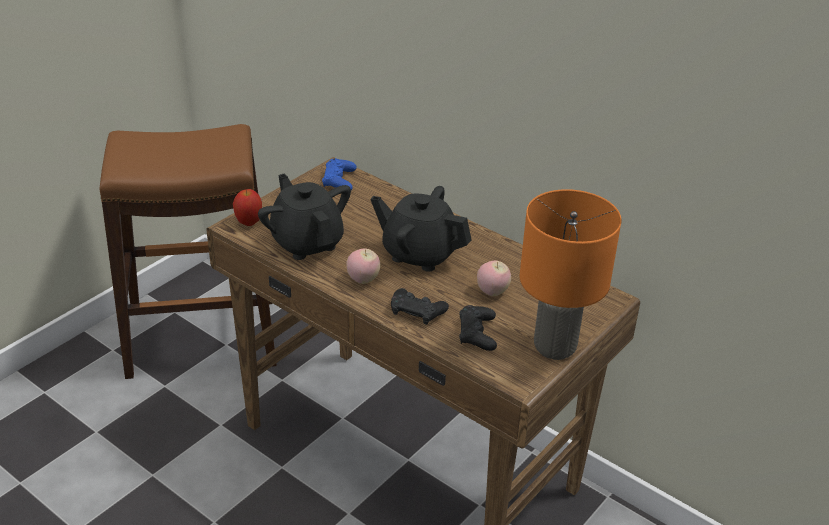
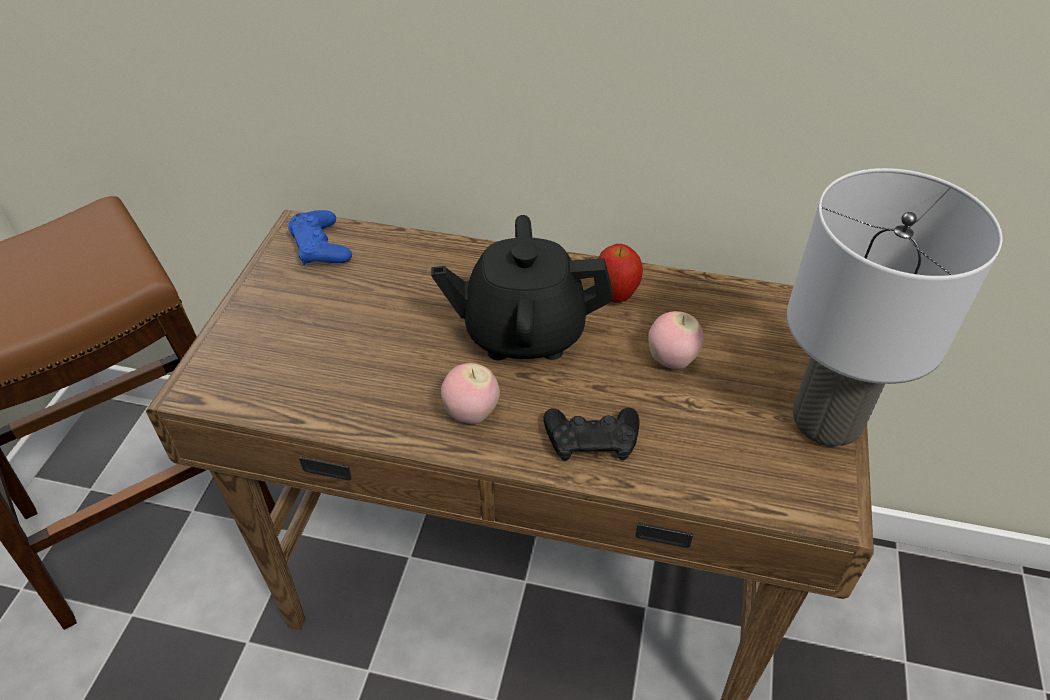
camera: 25 degrees left, 10 degrees up
apple [233,189,262,226] -> apple moved to [598,244,643,302]
black teapot [258,174,351,260] -> none
black game controller [459,305,497,351] -> none
orange table lamp [520,189,622,360] -> white table lamp [787,168,1003,447]

